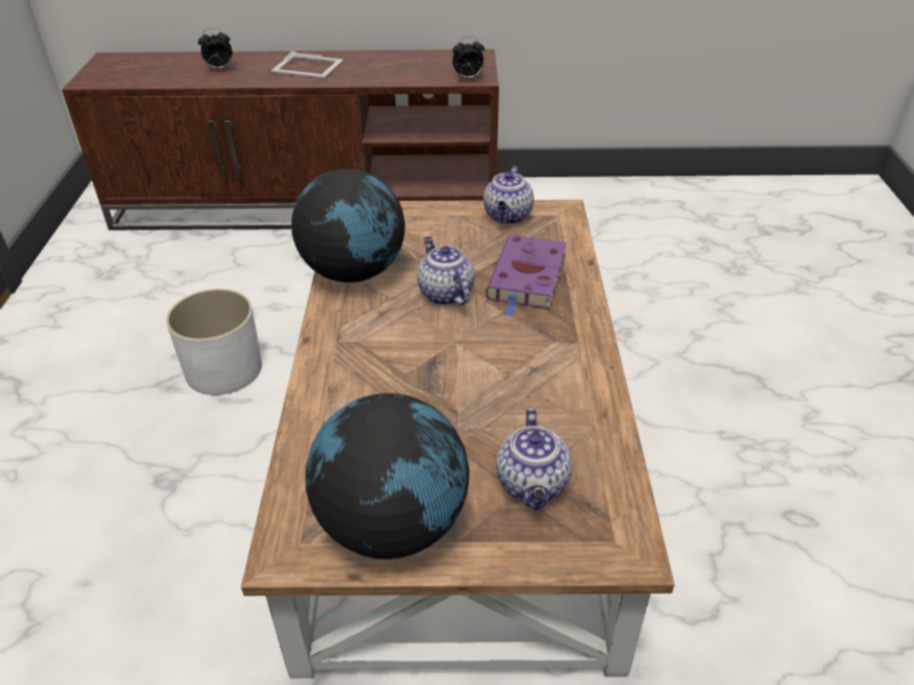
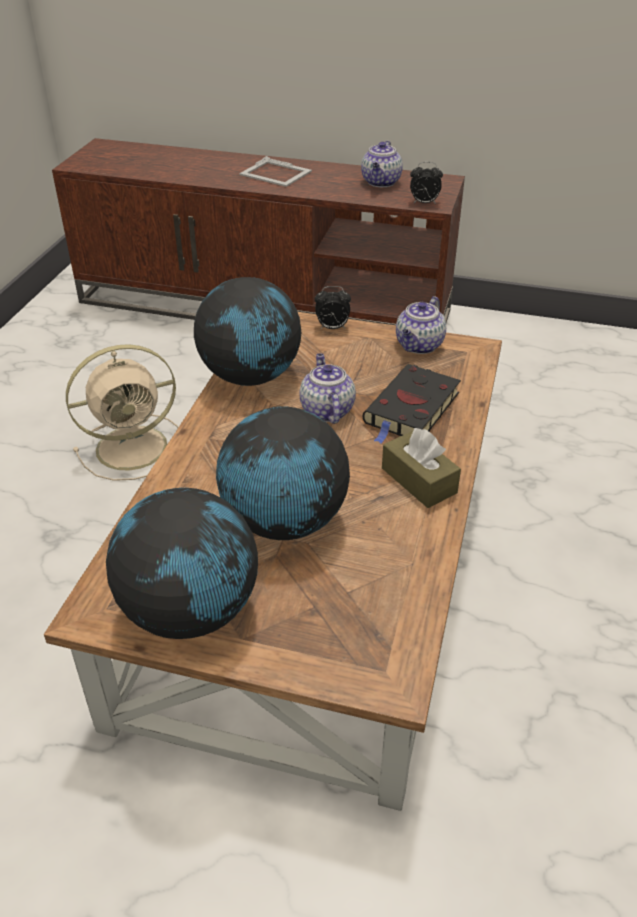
camera: 15 degrees right, 0 degrees up
white planter [166,289,262,395] -> beige fan [66,344,178,481]
alarm clock [198,28,232,70] -> alarm clock moved to [315,286,351,329]
purple book [486,235,567,317] -> black book [363,364,461,444]
teapot [496,408,572,510] -> teapot moved to [361,141,403,187]
none -> globe [216,406,350,540]
none -> brown tissue box [382,428,461,508]

